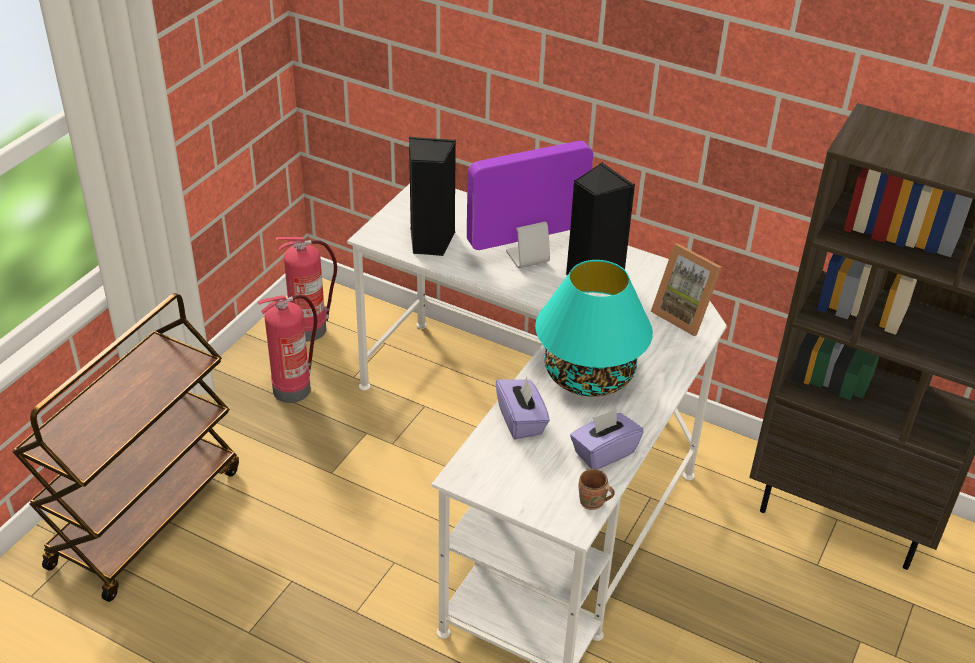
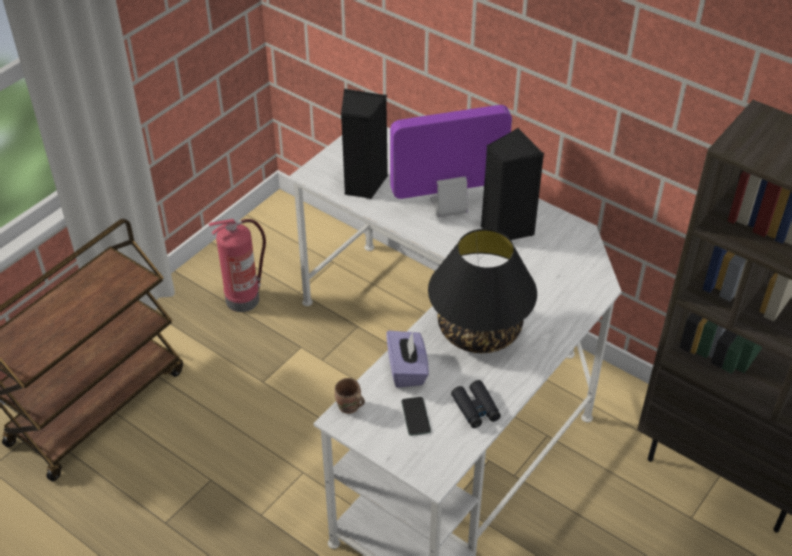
camera: 10 degrees right, 5 degrees up
fire extinguisher [276,237,337,342] -> none
turquoise table lamp [535,260,653,397] -> black table lamp [428,229,537,353]
purple tissue box [570,409,644,469] -> black binoculars [451,380,501,428]
brown mug [579,469,615,510] -> brown mug moved to [335,378,365,414]
picture frame [651,243,722,336] -> none
none -> phone [401,397,431,436]

